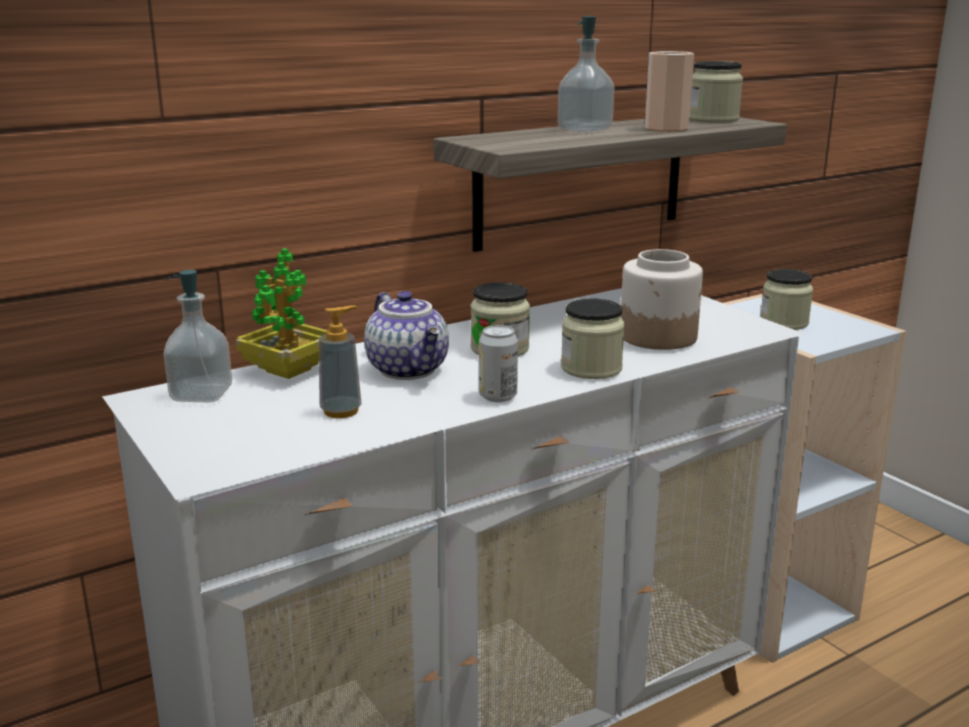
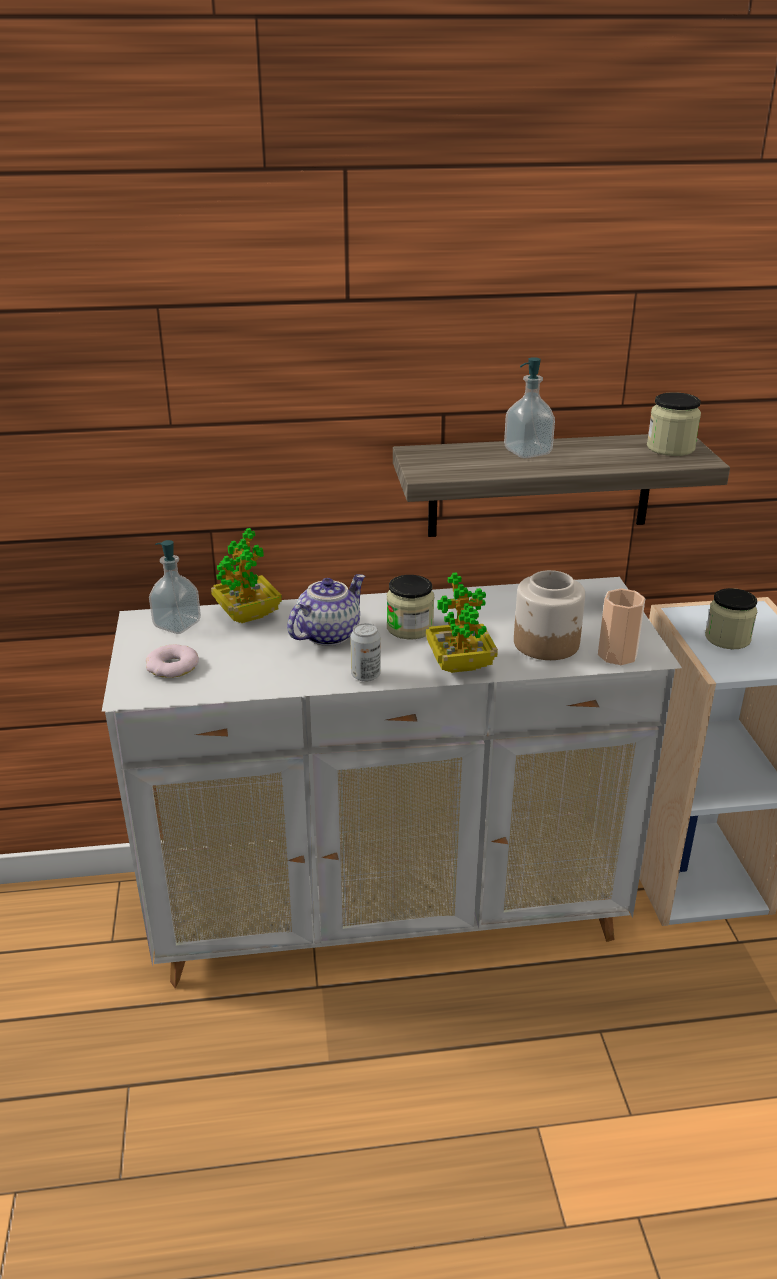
camera: 25 degrees right, 10 degrees up
soap dispenser [319,305,362,418] -> none
teapot [364,291,449,380] -> teapot turned 135 degrees counterclockwise [287,574,365,646]
jar [561,298,625,379] -> potted plant [426,573,498,673]
cup [645,51,694,131] -> cup moved to [598,588,645,665]
none -> donut [146,644,199,678]

